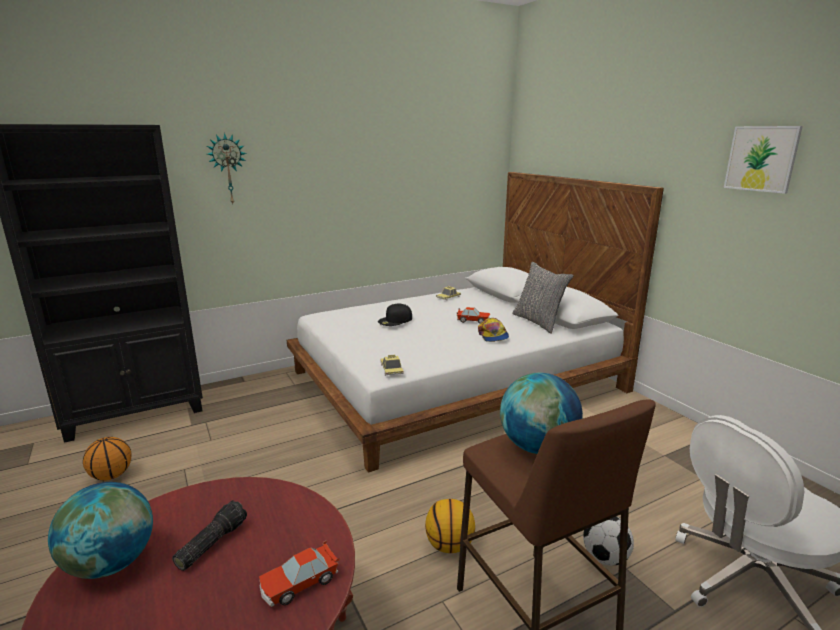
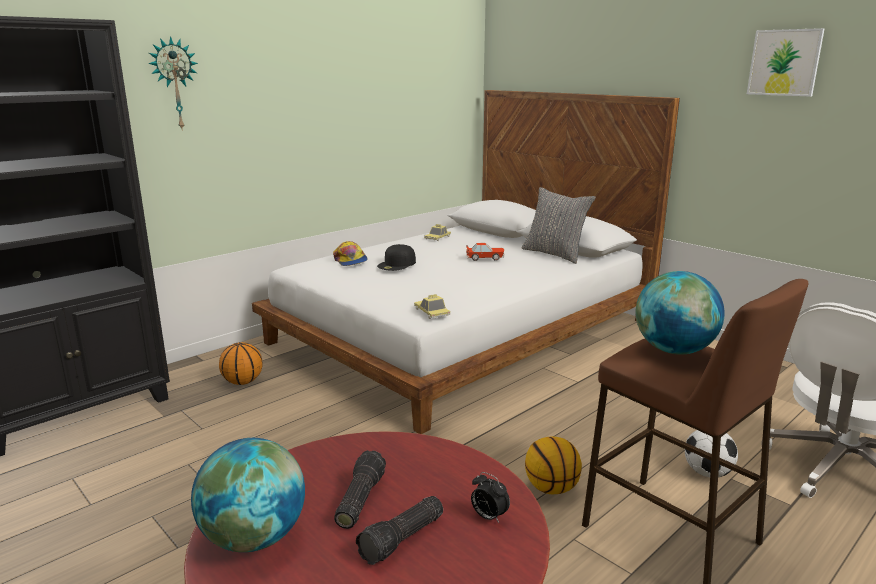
camera: 15 degrees left, 0 degrees up
basketball [83,437,132,480] -> basketball moved to [219,342,262,385]
toy car [259,540,339,607] -> alarm clock [471,472,510,523]
cap [478,318,509,342] -> cap moved to [333,241,368,266]
none -> flashlight [356,496,443,565]

